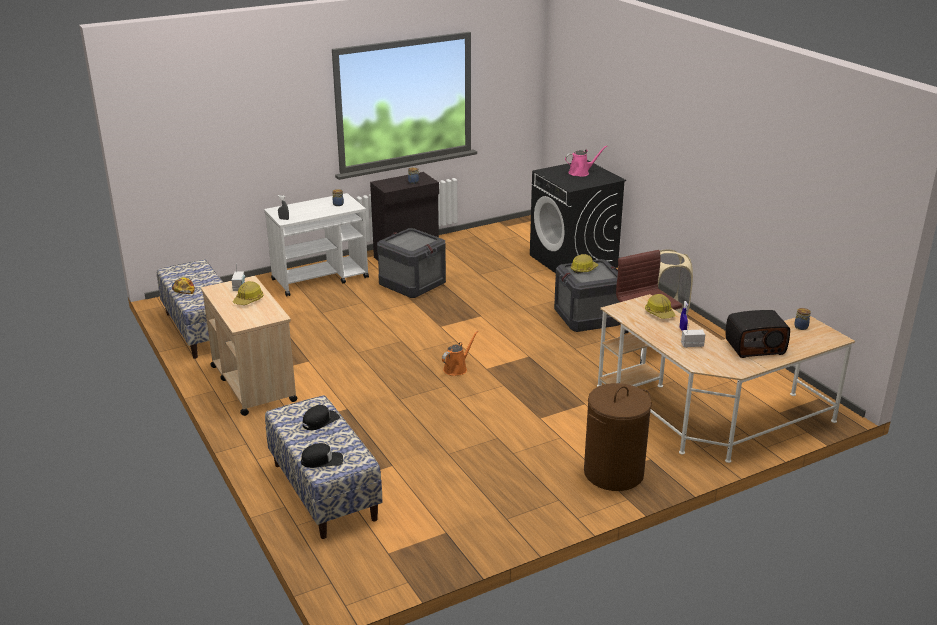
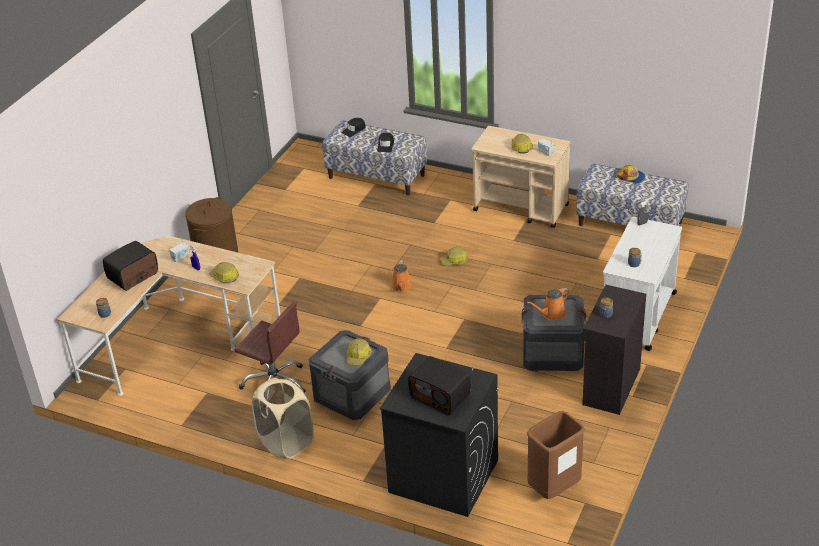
camera: 145 degrees right, 10 degrees up
pink watering can [565,145,607,177] -> radio [408,356,471,415]
none -> hard hat [440,246,468,266]
none -> orange watering can [527,288,570,320]
none -> brown trash can [527,411,585,499]

